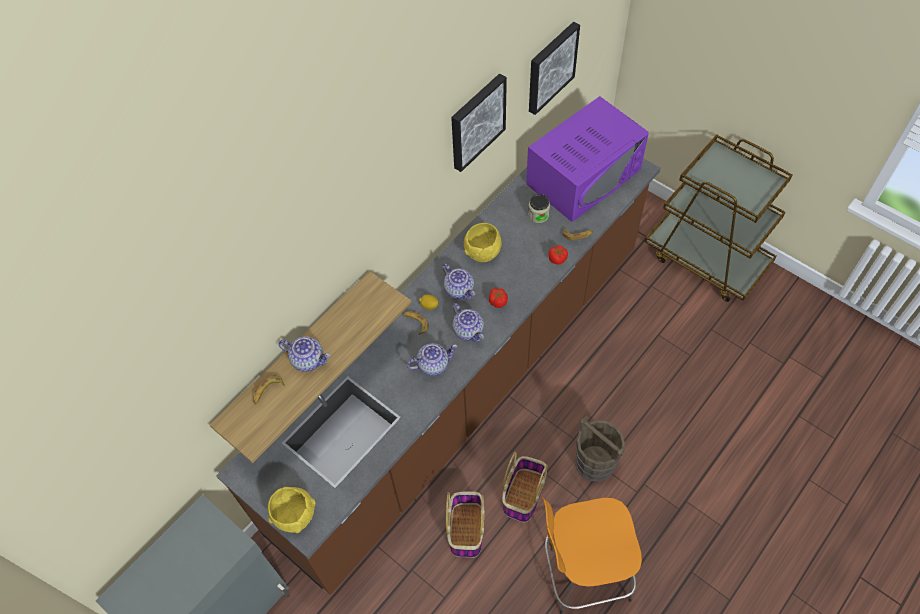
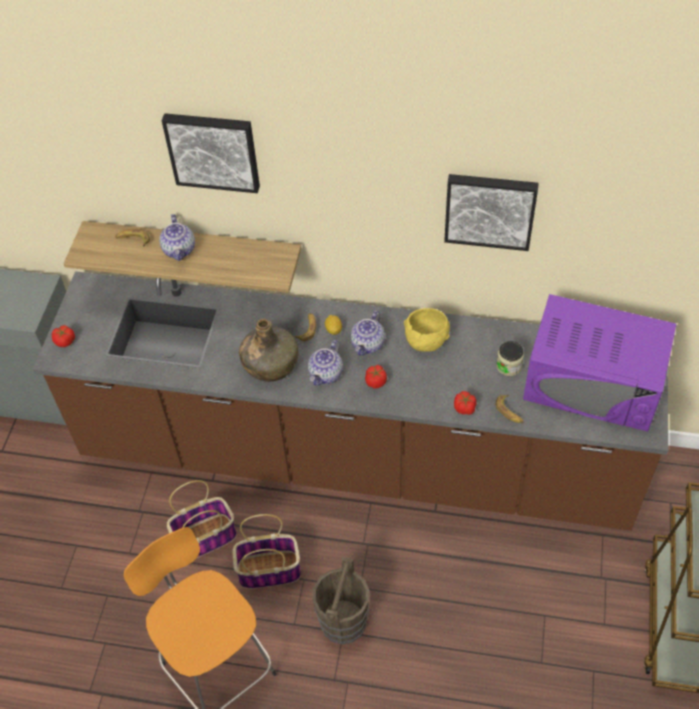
camera: 60 degrees right, 5 degrees down
yellow bowl [267,487,316,533] -> tomato [52,325,75,347]
teapot [407,343,457,376] -> green bottle [239,318,298,382]
picture [529,22,580,115] -> picture moved to [162,113,260,193]

